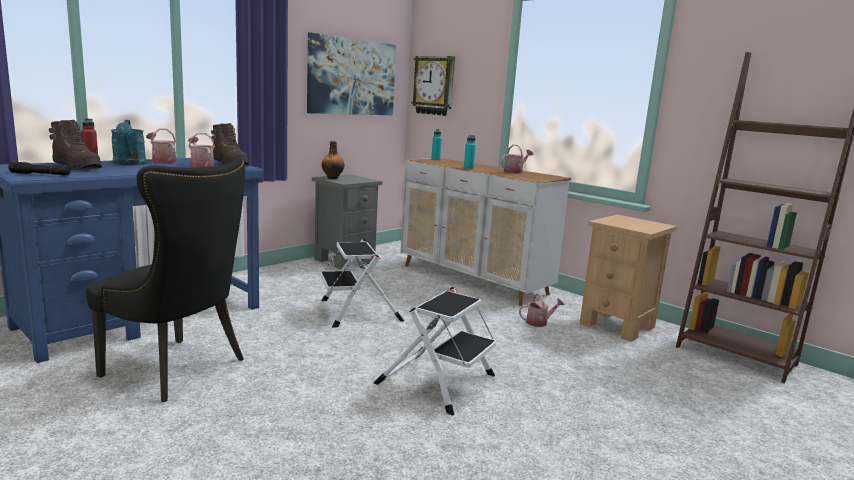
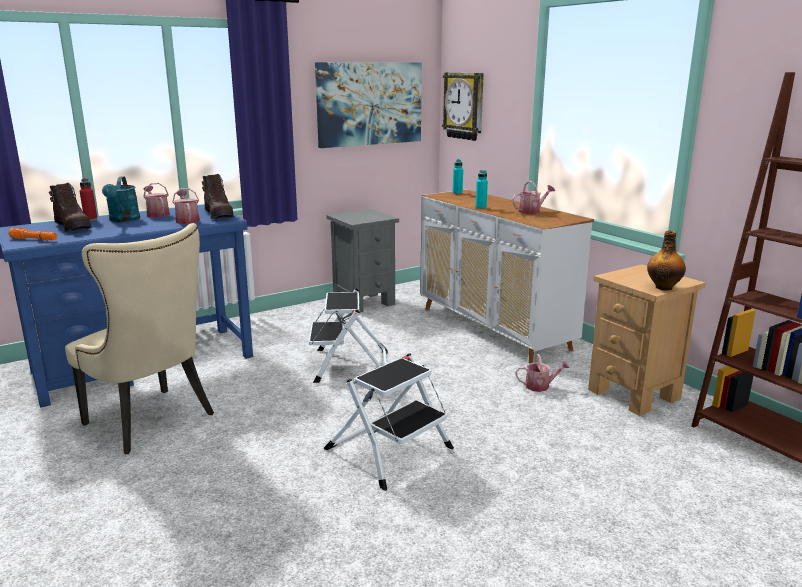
camera: 15 degrees right, 5 degrees up
black flashlight [8,162,71,175] -> orange flashlight [8,228,57,240]
black chair [86,157,245,402] -> beige chair [65,223,214,454]
bottle [321,141,345,179] -> bottle moved to [647,231,686,291]

